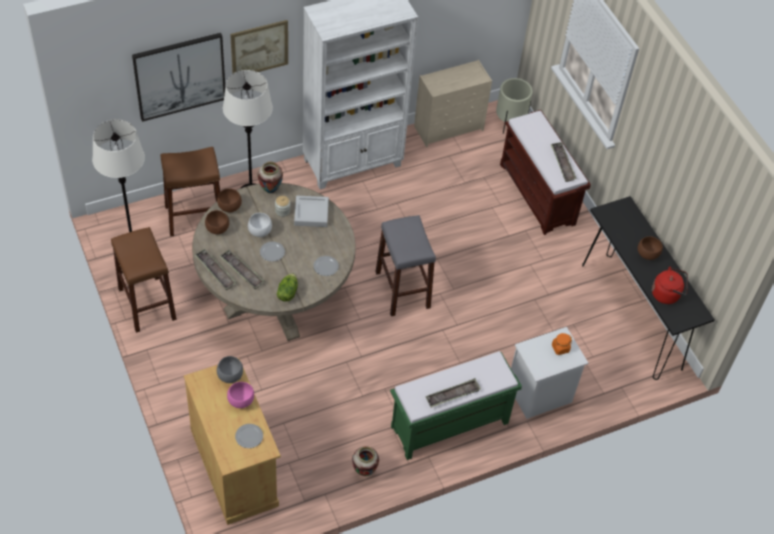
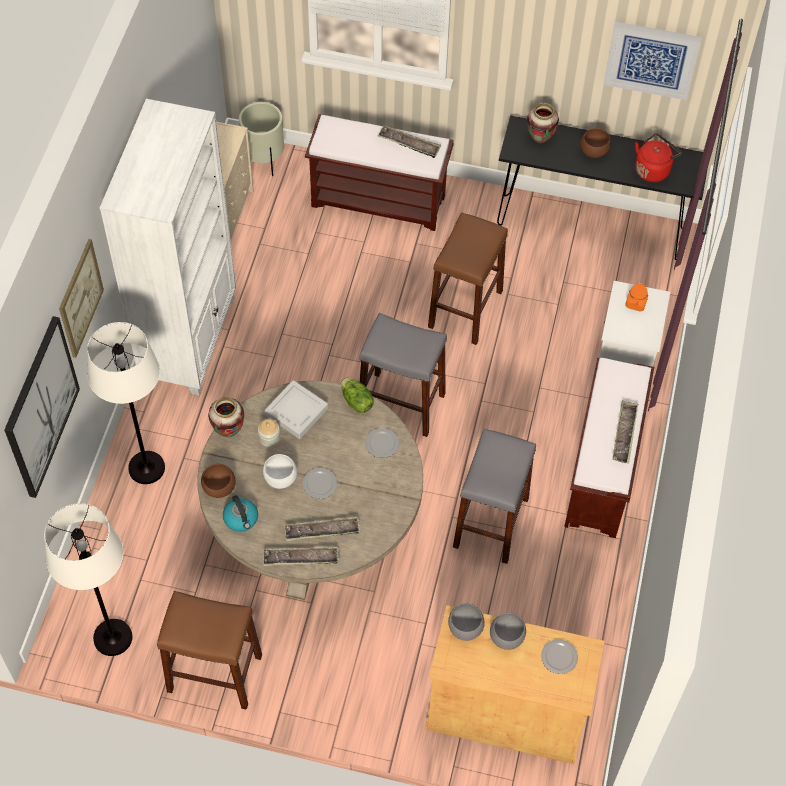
camera: 50 degrees left, 5 degrees up
brown stool [161,147,220,236] -> brown stool moved to [428,212,508,345]
brown bowl [205,210,229,234] -> kettle [223,495,258,532]
pink bowl [227,382,254,408] -> grey bowl [490,612,526,650]
lettuce [277,273,298,302] -> lettuce moved to [341,378,374,413]
vase [352,446,379,476] -> vase moved to [527,103,559,143]
green bench [390,351,522,460] -> brown bench [564,358,654,538]
none -> grey stool [453,429,536,564]
none -> picture [604,21,702,100]

